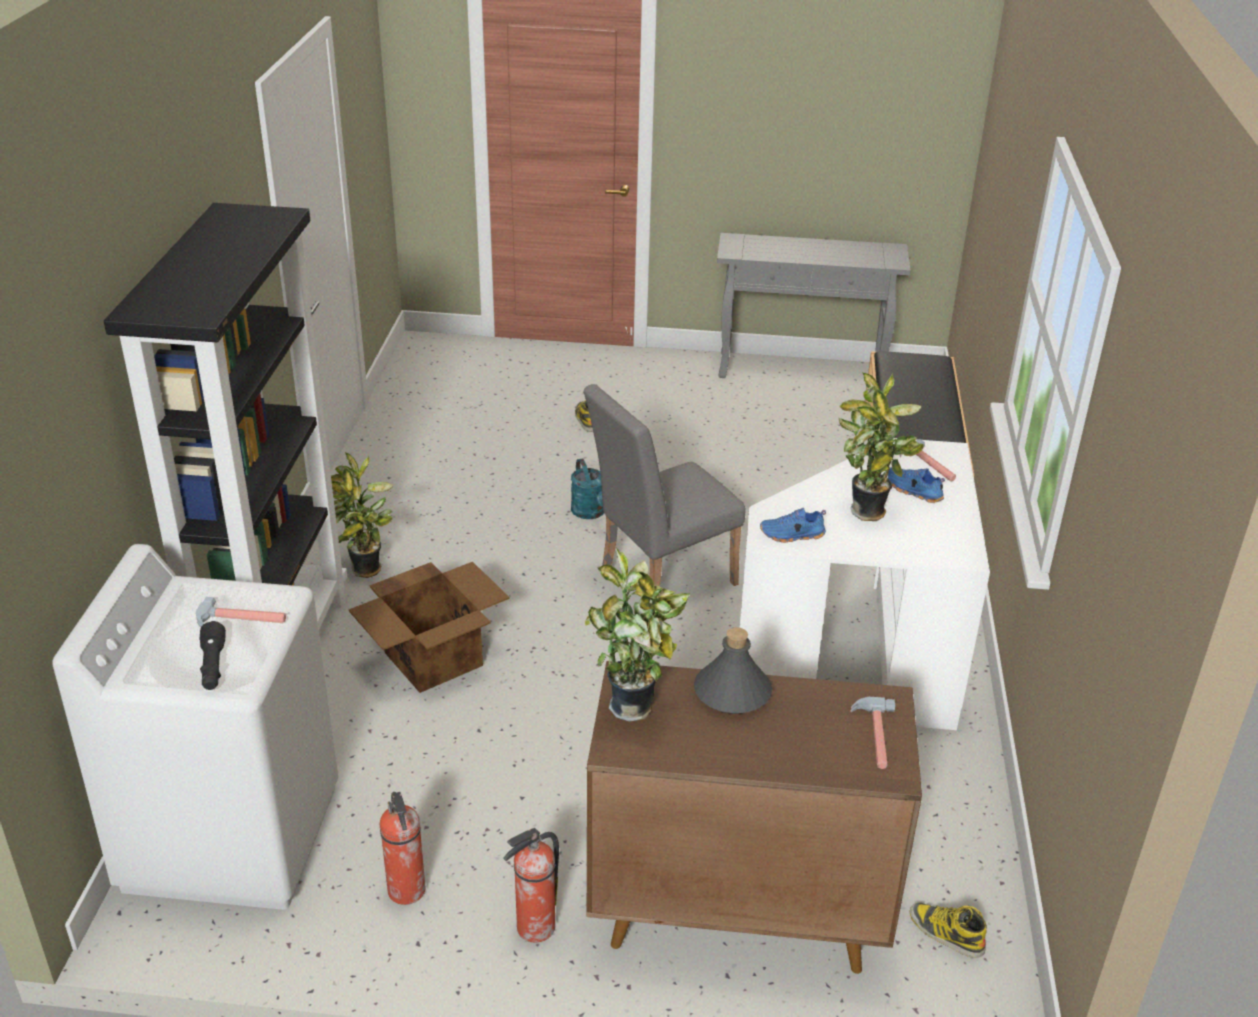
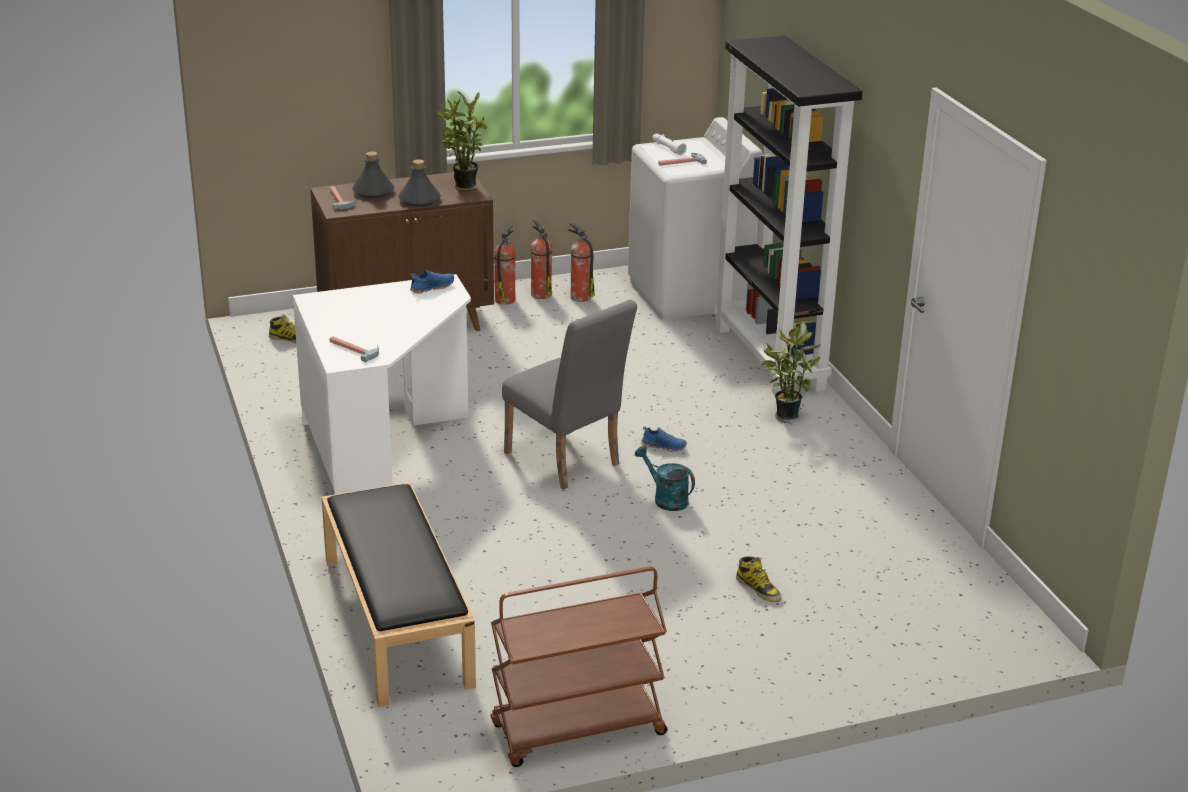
camera: 155 degrees right, 5 degrees down
black flashlight [200,621,226,690] -> white flashlight [653,134,687,156]
cardboard box [349,562,510,693] -> none
grey chair [583,384,745,587] -> grey chair turned 105 degrees clockwise [502,300,637,490]
grey console table [717,233,911,378] -> brown cart [491,567,667,767]
potted plant [839,372,924,521] -> none
blue shoe [887,467,945,503] -> blue shoe moved to [641,426,687,452]
none -> grey bottle [352,152,394,198]
none -> fire extinguisher [531,219,552,299]

